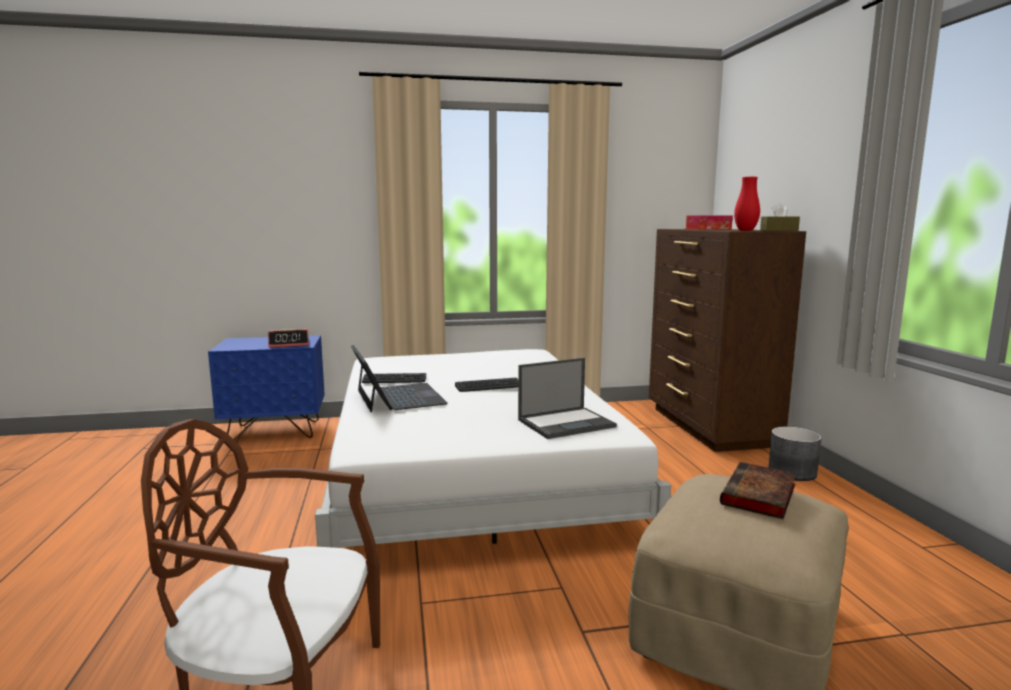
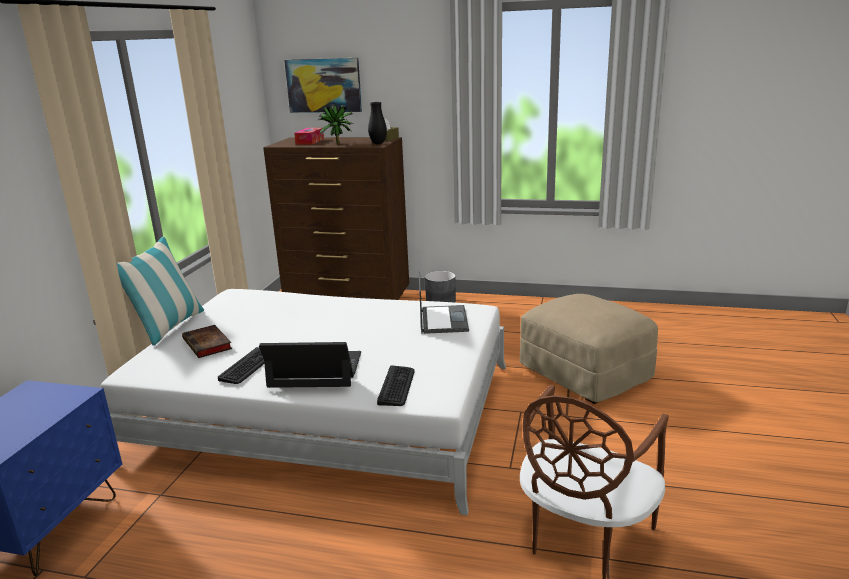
camera: 65 degrees left, 10 degrees up
alarm clock [268,329,309,348] -> none
keyboard [455,378,518,392] -> keyboard moved to [377,365,415,406]
book [720,462,797,519] -> book moved to [182,325,232,358]
red vase [734,177,760,231] -> black vase [368,102,387,144]
none -> pillow [117,237,204,346]
none -> picture [284,58,362,113]
none -> potted plant [318,103,353,144]

